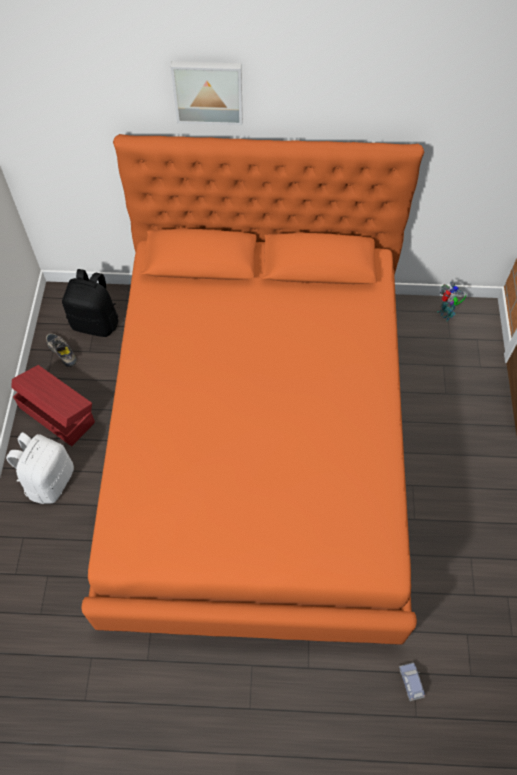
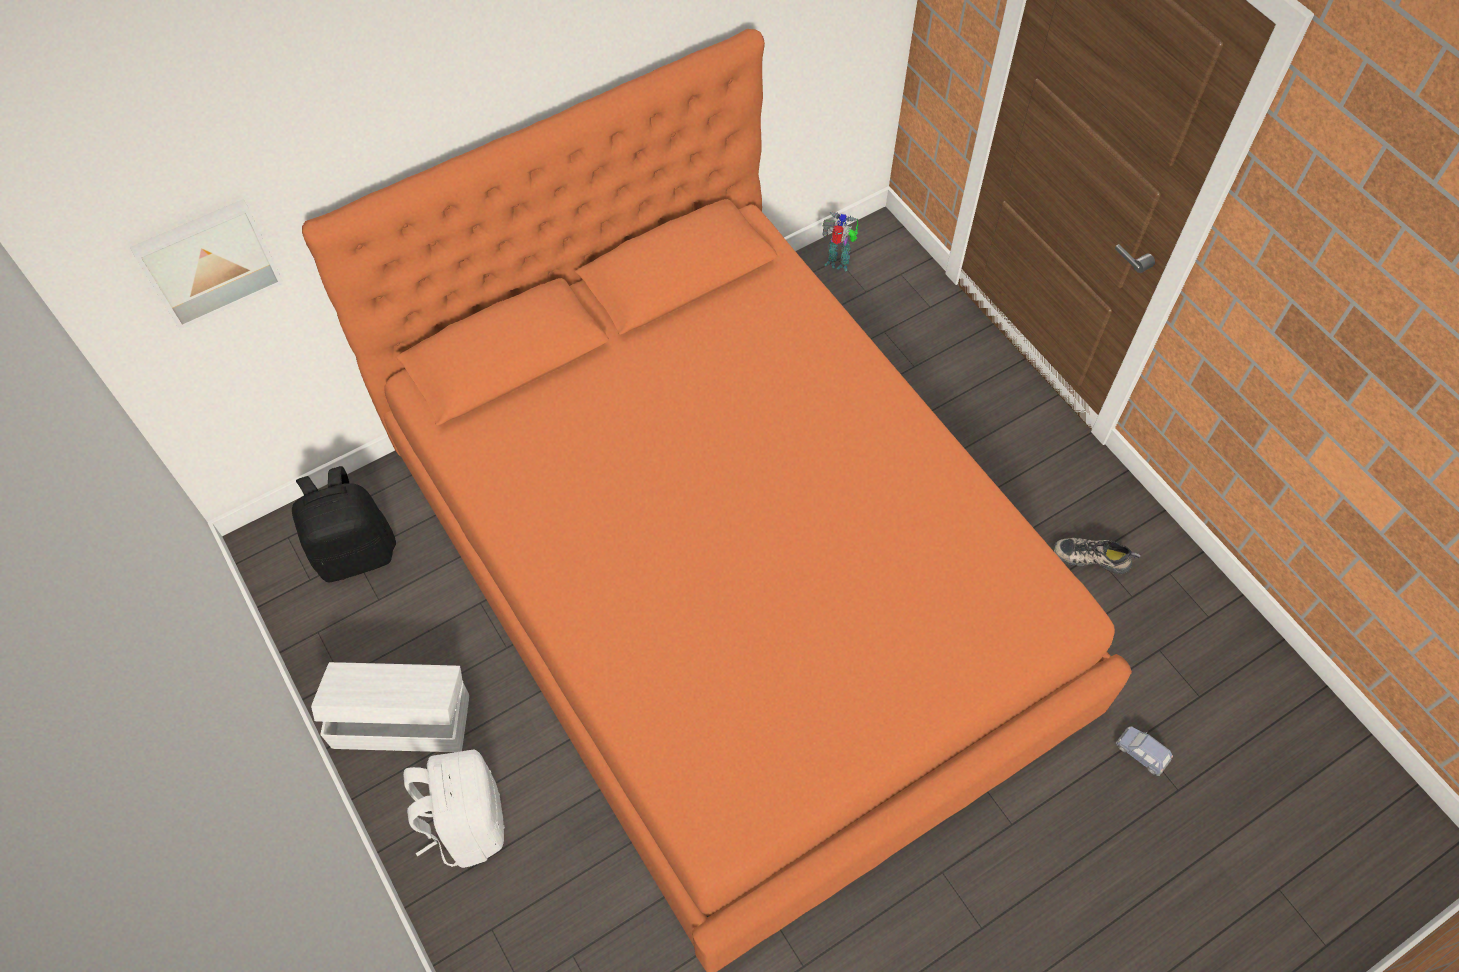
camera: 35 degrees left, 0 degrees up
red storage box [11,365,95,446] -> white storage box [311,662,469,752]
shoe [46,333,77,367] -> shoe moved to [1054,538,1141,574]
picture [171,61,243,125] -> picture moved to [130,199,284,330]

